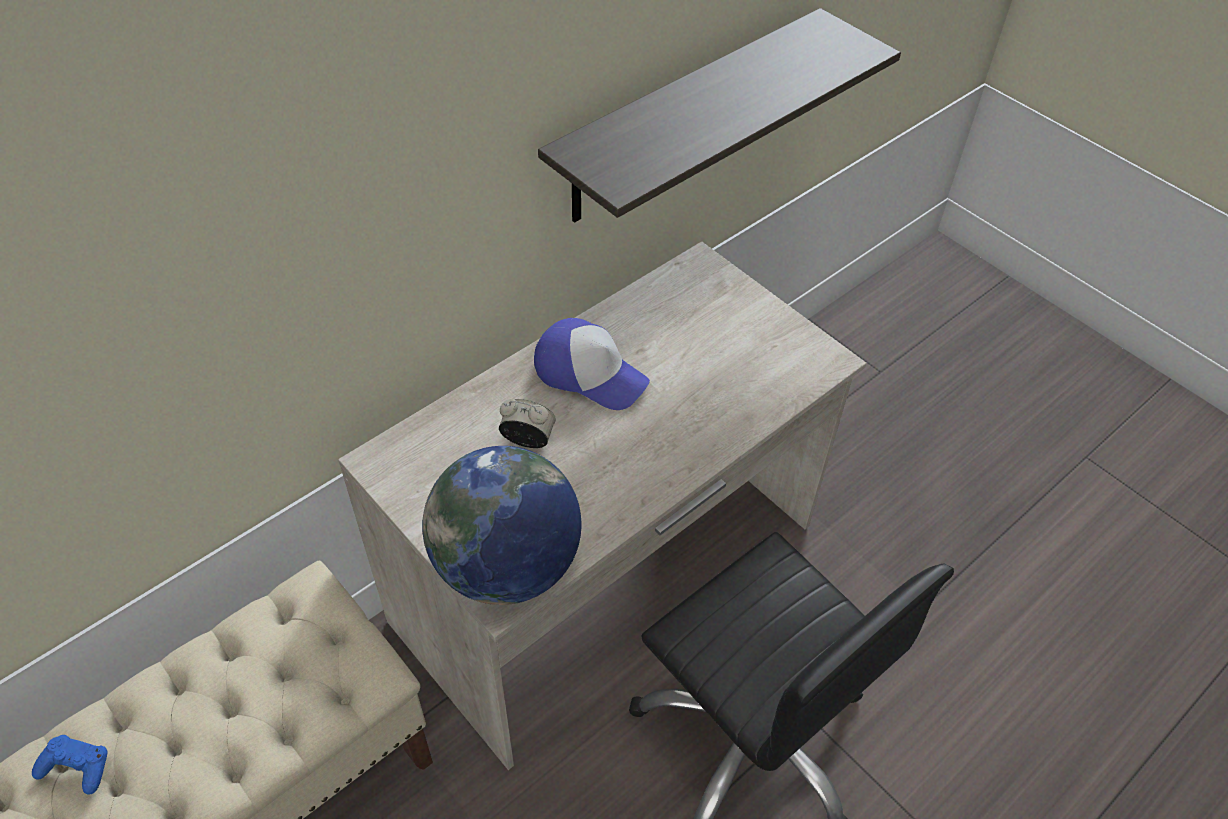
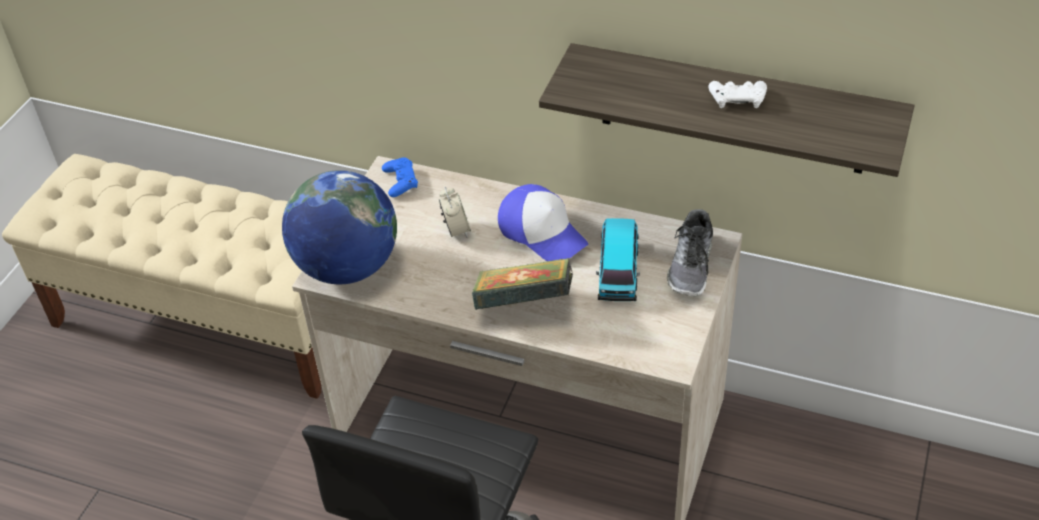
camera: 65 degrees right, 5 degrees down
blue game controller [32,735,108,795] -> blue game controller moved to [382,157,418,197]
cap [534,318,650,410] -> cap turned 45 degrees counterclockwise [498,184,588,261]
none -> book [472,258,573,310]
none -> toy car [596,218,640,301]
none -> shoe [667,209,713,296]
none -> white game controller [709,81,767,108]

